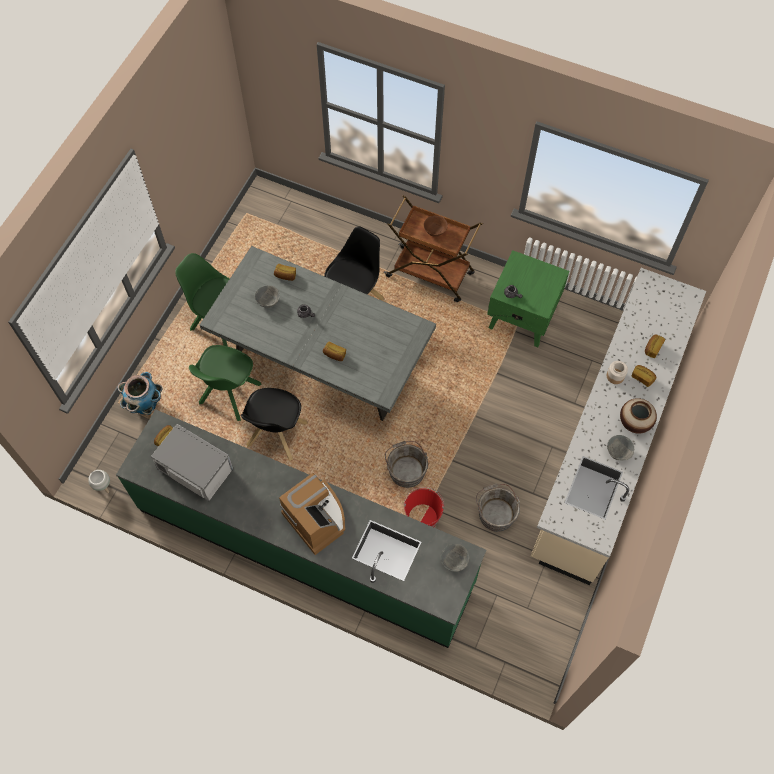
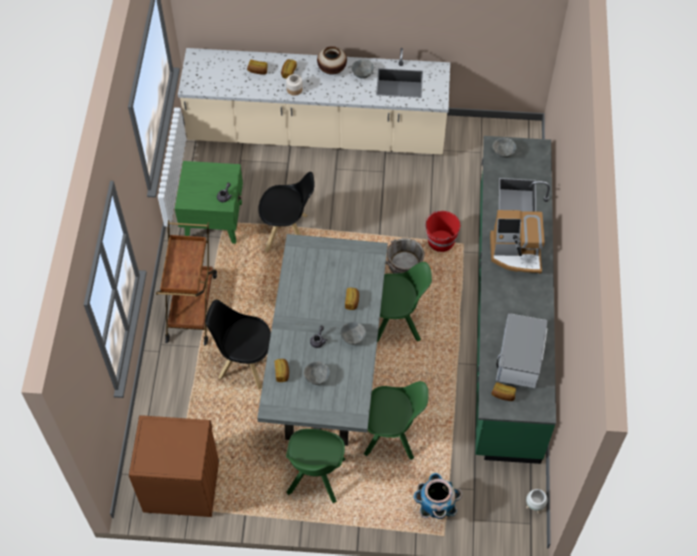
camera: 110 degrees left, 5 degrees down
black chair [241,388,308,461] -> black chair moved to [258,172,315,252]
coffee machine [279,473,345,555] -> coffee machine turned 120 degrees counterclockwise [490,210,545,274]
brown bowl [424,216,448,237] -> none
grey bucket [476,483,520,532] -> none
none -> brown washing machine [129,415,219,517]
none -> grey bowl [340,322,366,345]
none -> green chair [377,262,432,342]

